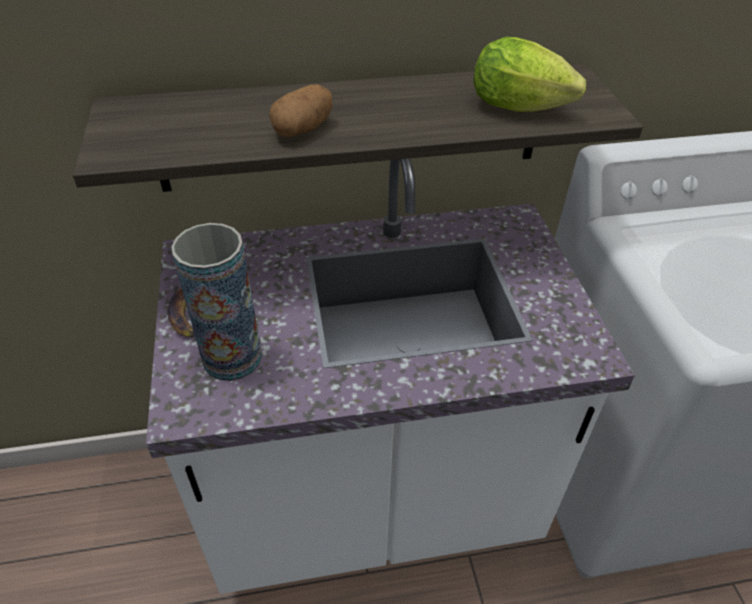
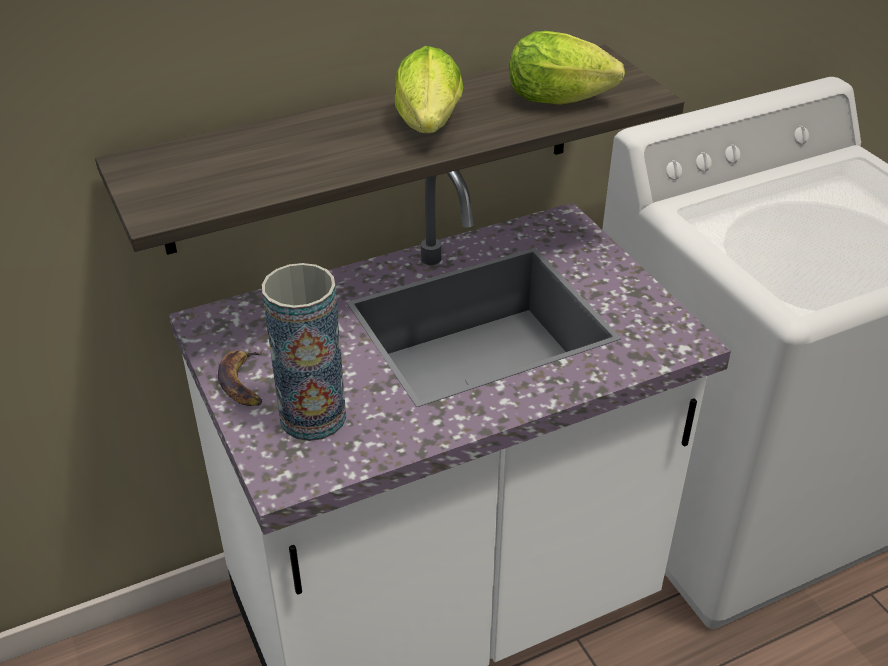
camera: 15 degrees left, 5 degrees down
potato [269,84,332,137] -> none
none -> lettuce [395,46,463,133]

